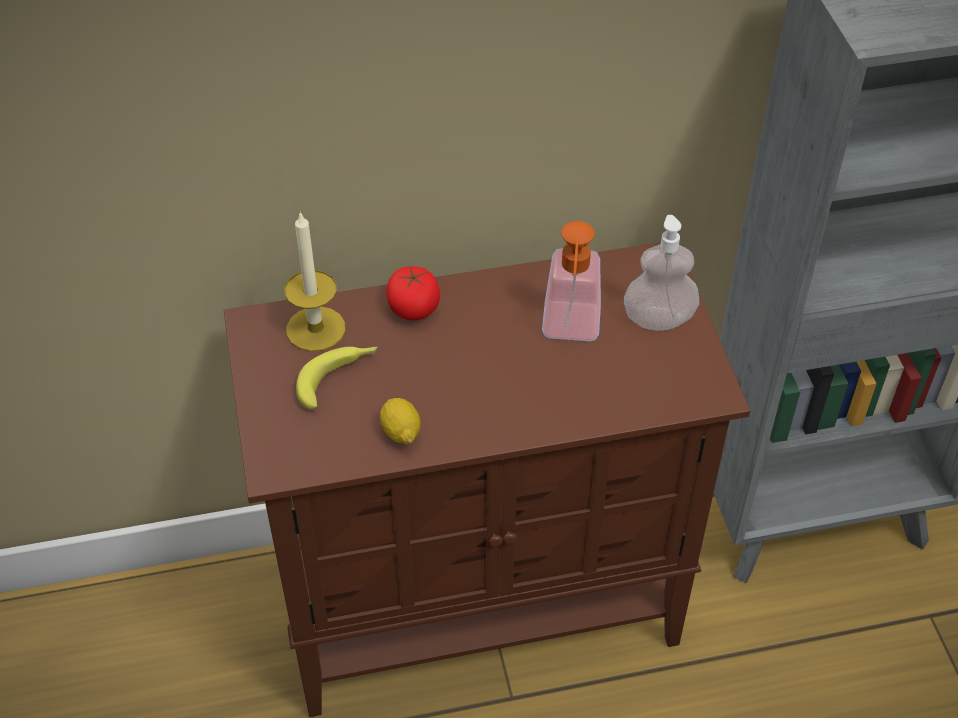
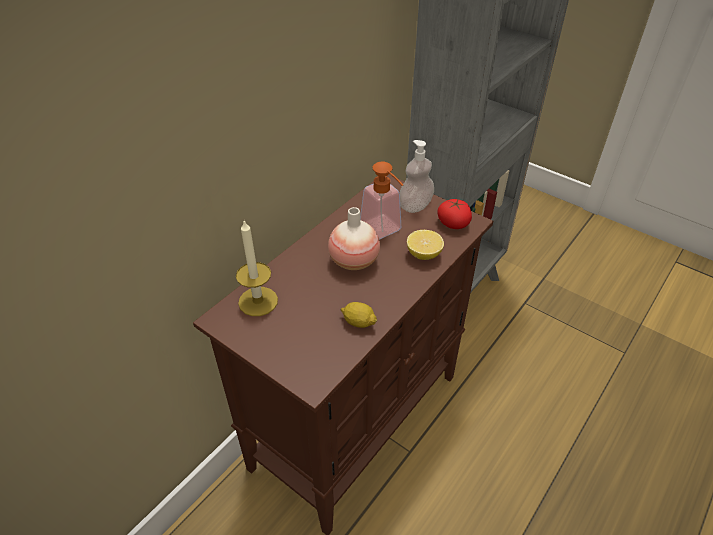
camera: 40 degrees left, 5 degrees down
banana [296,347,378,410] -> none
tomato [386,266,440,320] -> tomato moved to [438,198,472,229]
none -> vase [328,207,380,270]
none -> lemon [407,230,444,260]

